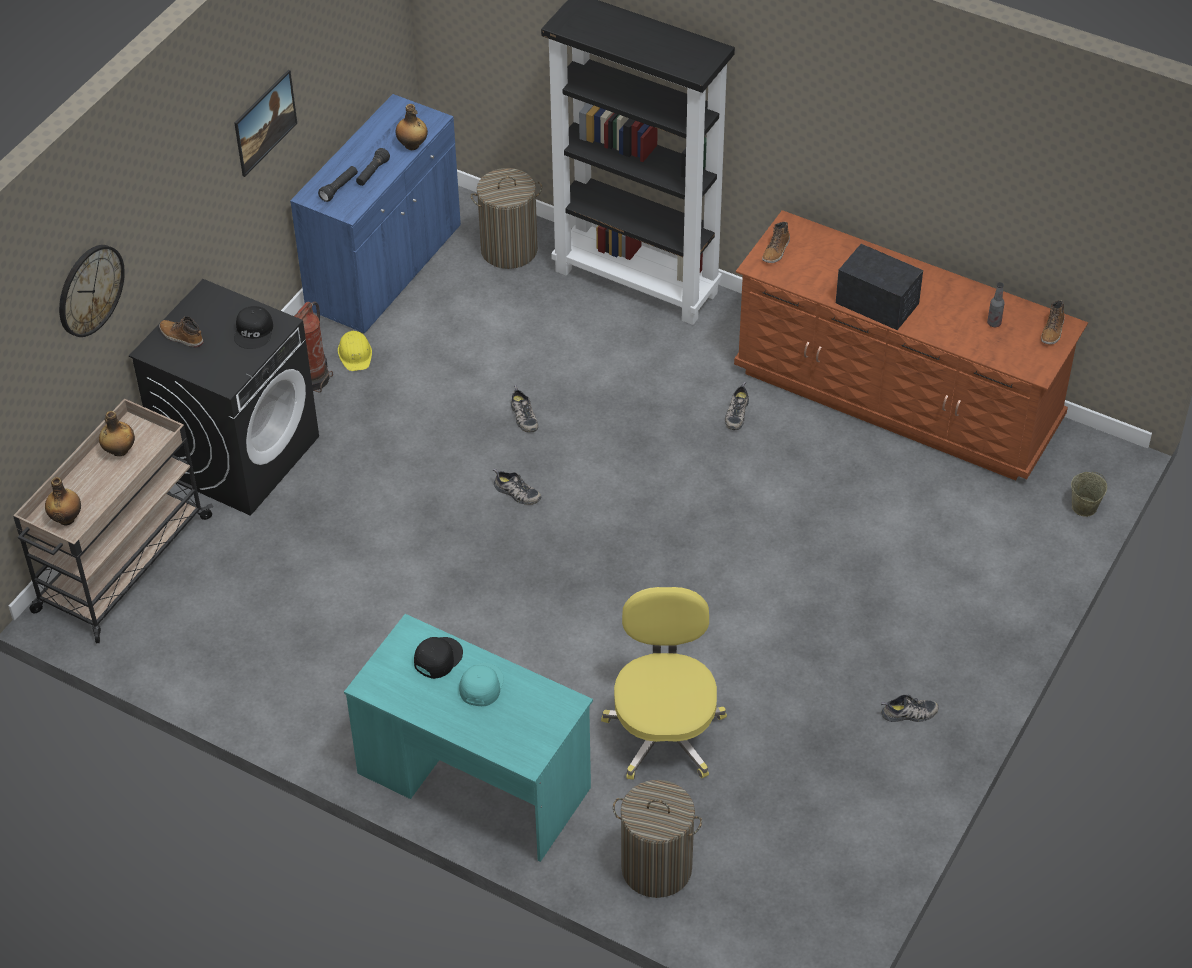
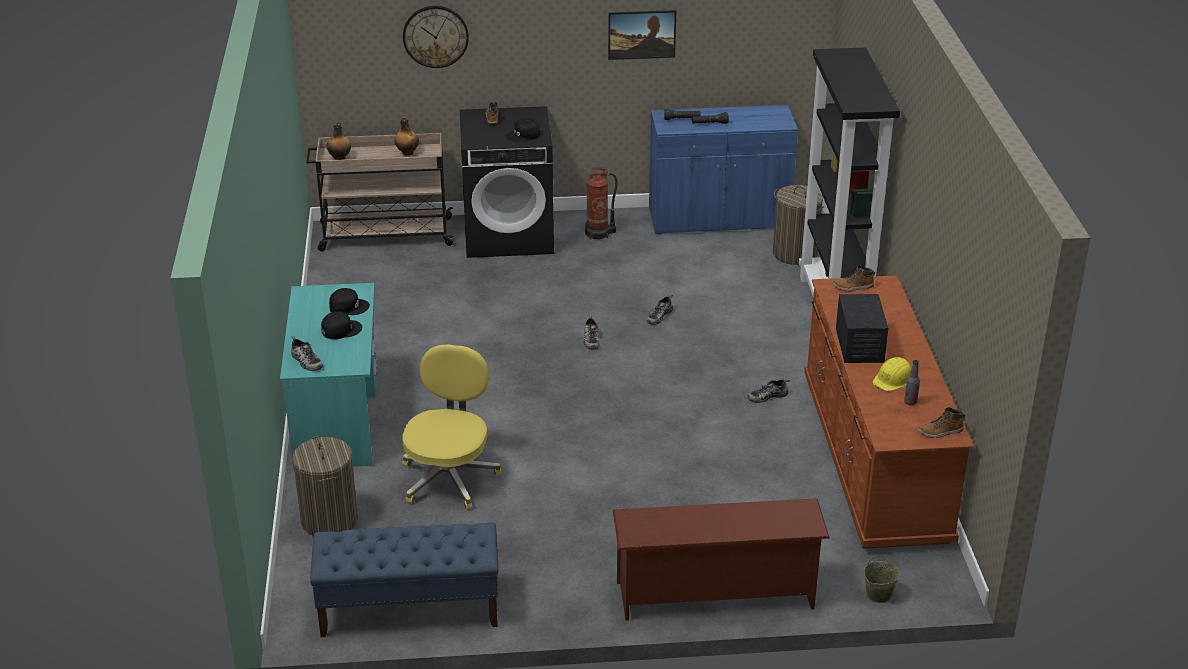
camera: 55 degrees right, 15 degrees down
yellow hard hat [338,331,372,371] -> yellow hard hat moved to [873,357,911,391]
bottle [396,104,428,150] -> none
turquoise cap [459,663,504,706] -> black cap [321,311,362,339]
yellow office chair [601,587,727,780] -> yellow office chair turned 45 degrees counterclockwise [402,345,502,509]
shoe [881,695,939,722] -> shoe moved to [291,336,323,371]
none -> blue bench [310,523,498,637]
none -> brown shoe rack [613,499,830,621]

